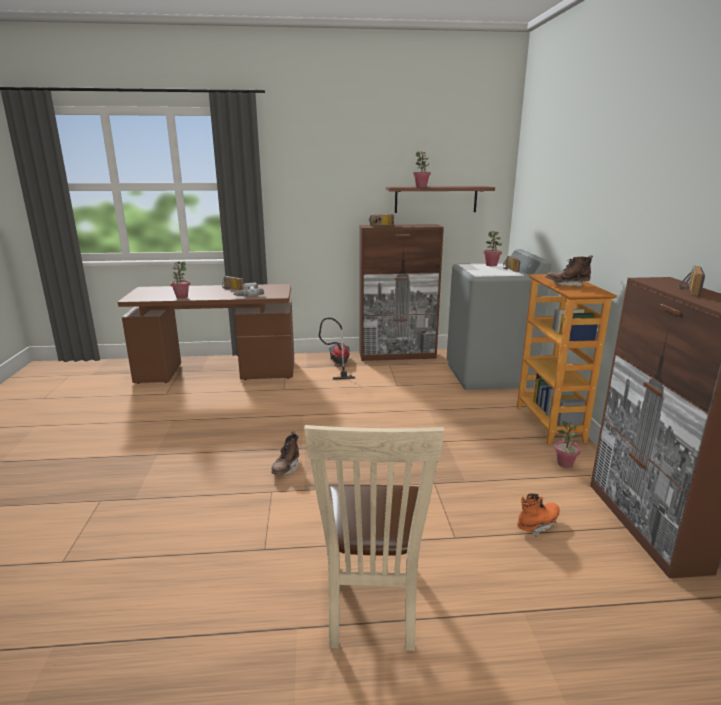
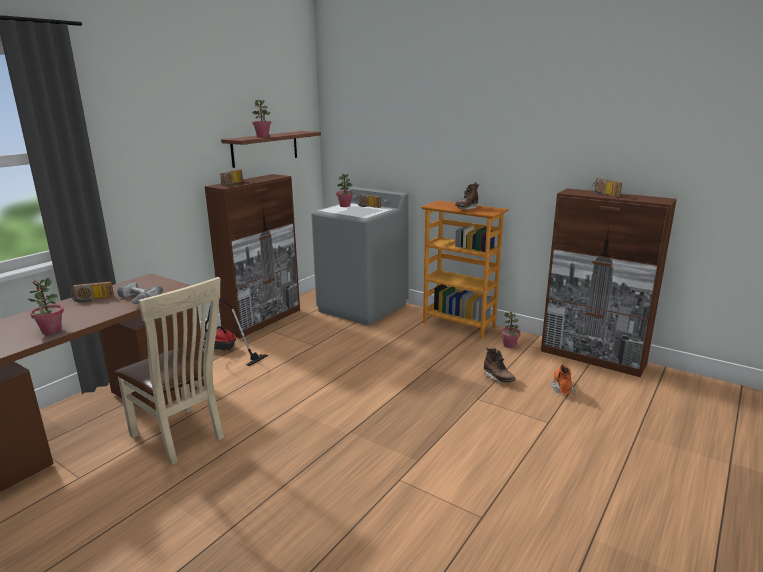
camera: 50 degrees left, 0 degrees up
brown boot [271,431,299,475] -> brown boot moved to [484,347,516,383]
beige chair [304,425,444,651] -> beige chair moved to [114,277,224,465]

